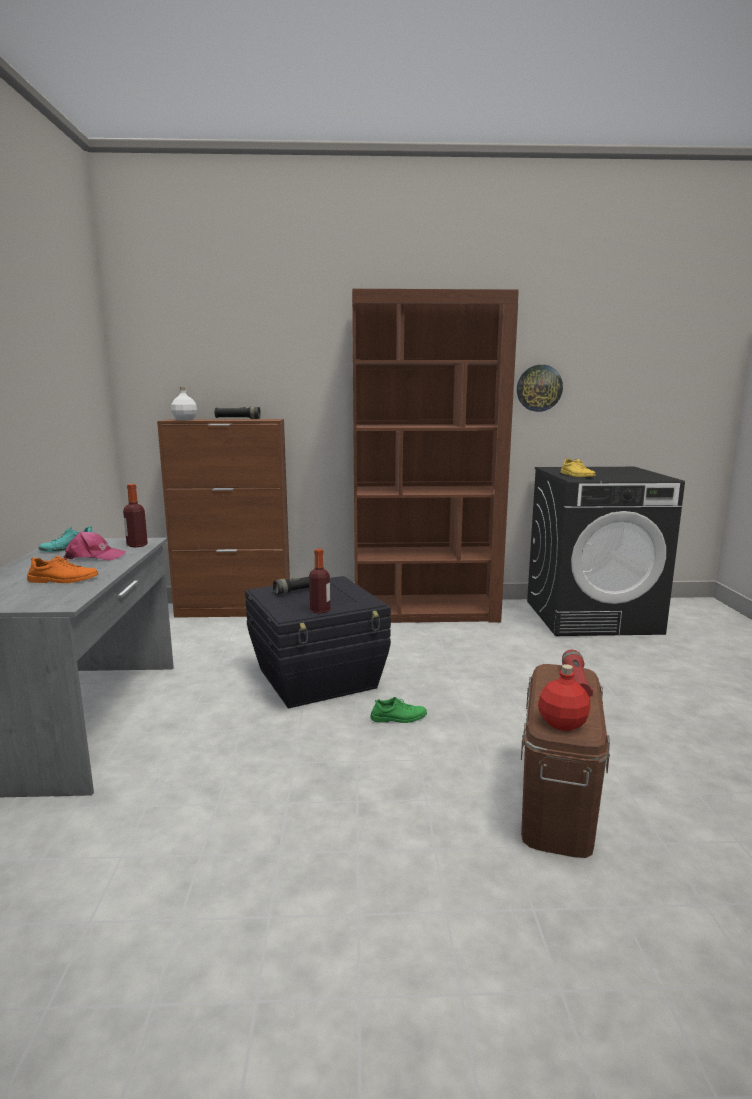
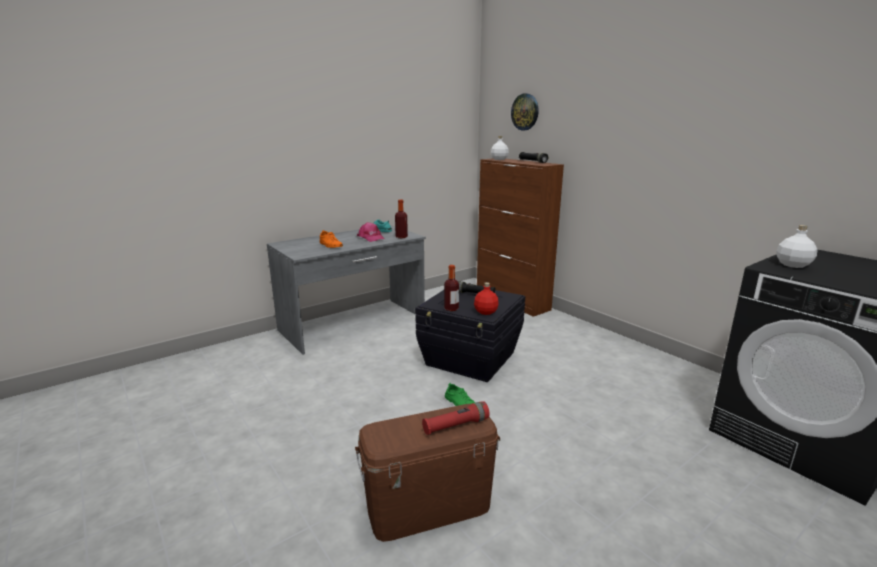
camera: 55 degrees right, 5 degrees up
brown bookcase [352,289,519,623] -> none
wall clock [517,365,563,412] -> wall clock moved to [511,94,539,130]
red bottle [538,664,590,731] -> red bottle moved to [474,282,499,315]
yellow shoe [561,458,596,477] -> white bottle [776,225,818,268]

